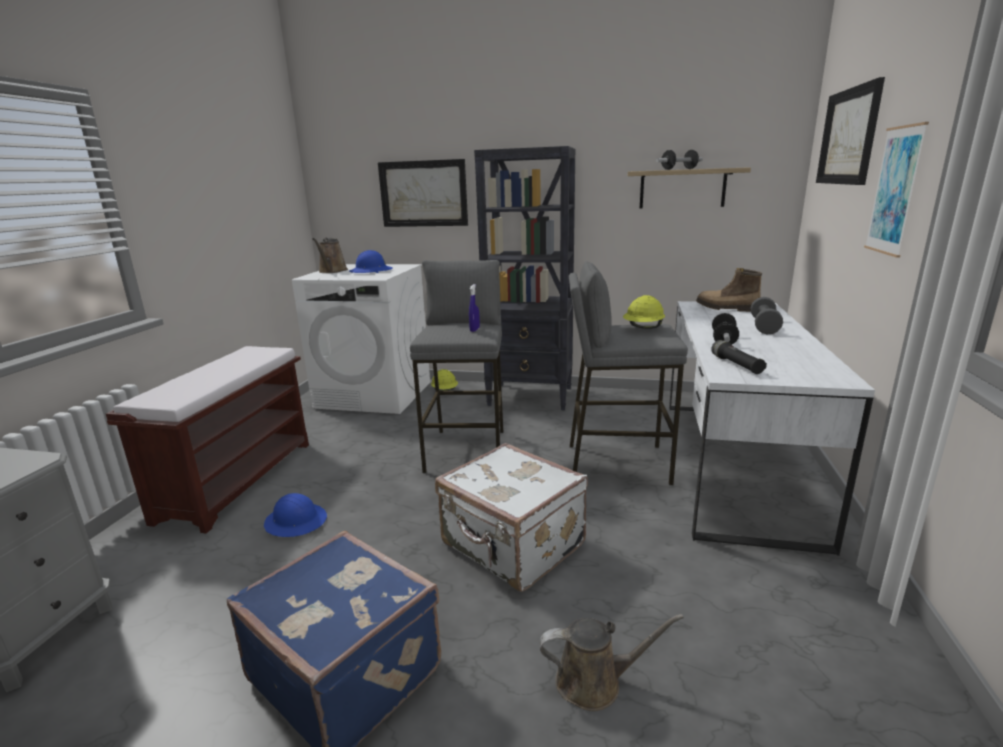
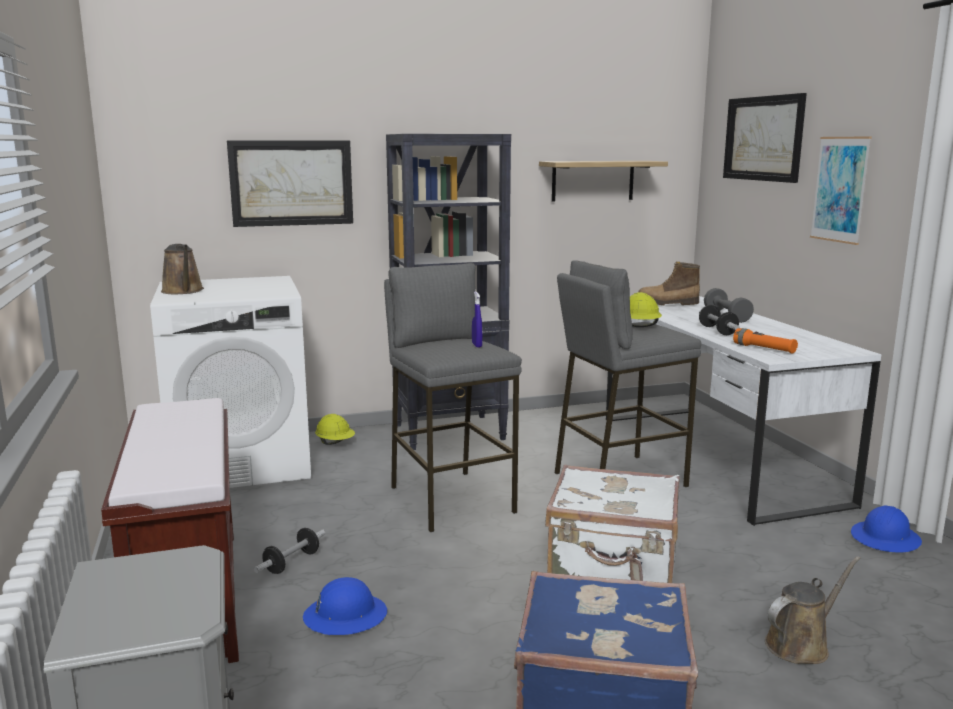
camera: 30 degrees left, 5 degrees down
blue hard hat [350,250,393,273] -> blue hard hat moved to [851,506,922,553]
dumbbell [656,150,703,170] -> dumbbell moved to [254,528,326,574]
black flashlight [711,340,767,374] -> orange flashlight [733,328,798,354]

